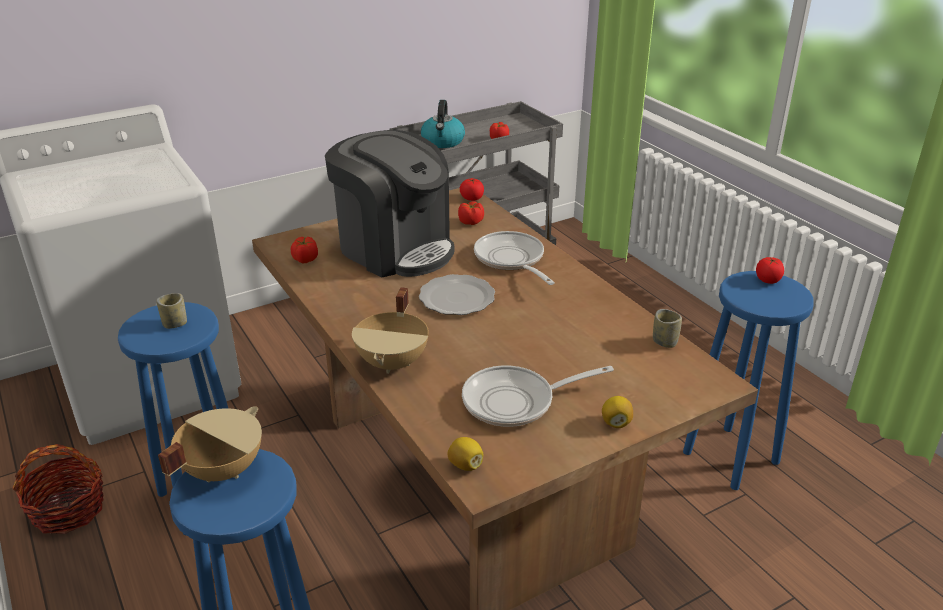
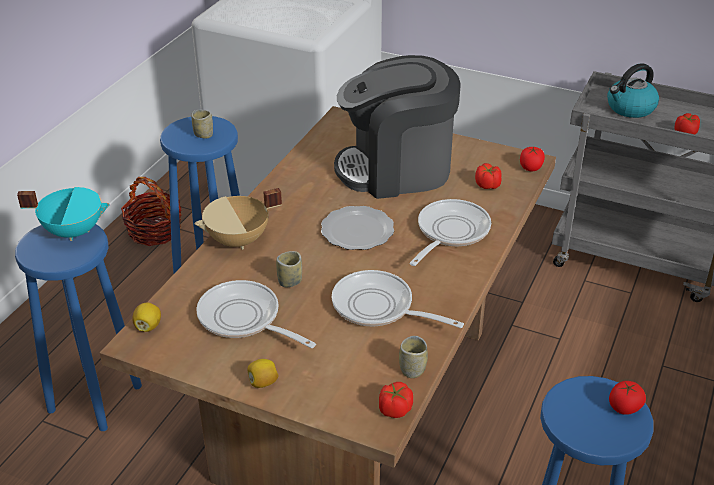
camera: 55 degrees right, 5 degrees up
beige cooking pot [158,407,262,483] -> turquoise cooking pot [17,187,110,241]
tomato [291,237,318,263] -> tomato moved to [379,382,413,418]
coffee machine [325,130,455,277] -> coffee machine turned 75 degrees clockwise [334,55,461,199]
none -> cup [276,251,302,287]
none -> frying pan [332,270,464,328]

